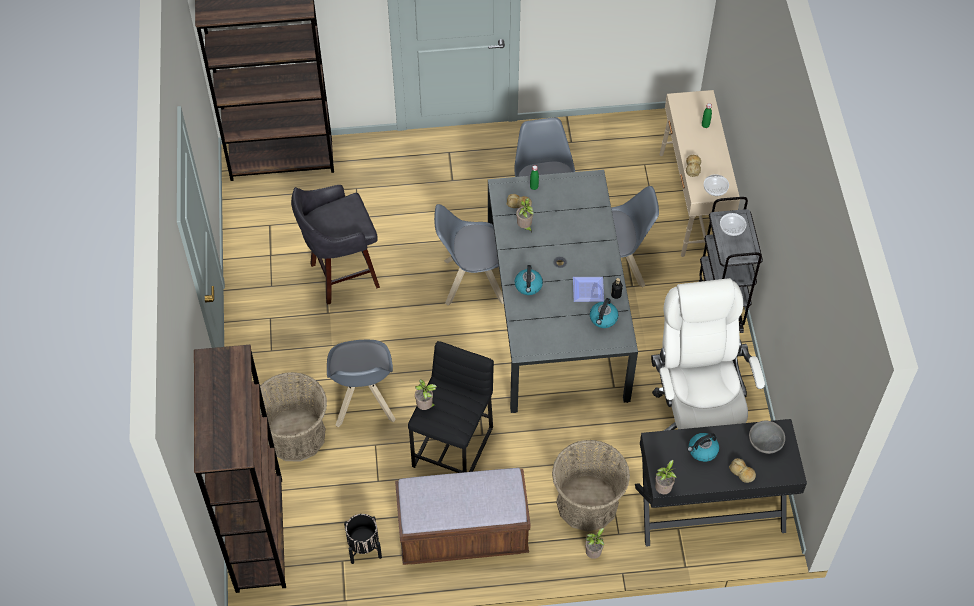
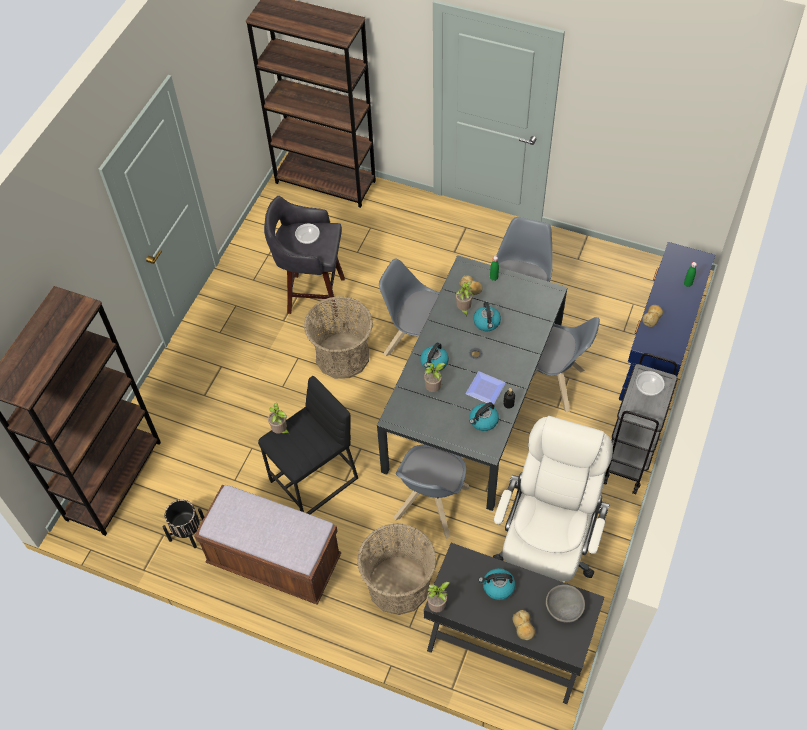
camera: 30 degrees right, 0 degrees up
basket [260,372,327,461] -> basket moved to [304,296,373,379]
grey chair [327,340,396,428] -> grey chair moved to [394,444,470,539]
potted plant [585,528,604,559] -> potted plant moved to [424,363,445,392]
beige console table [659,90,740,257] -> blue console table [619,242,715,401]
bowl [704,174,729,196] -> bowl moved to [295,224,320,244]
none -> kettle [473,302,501,331]

